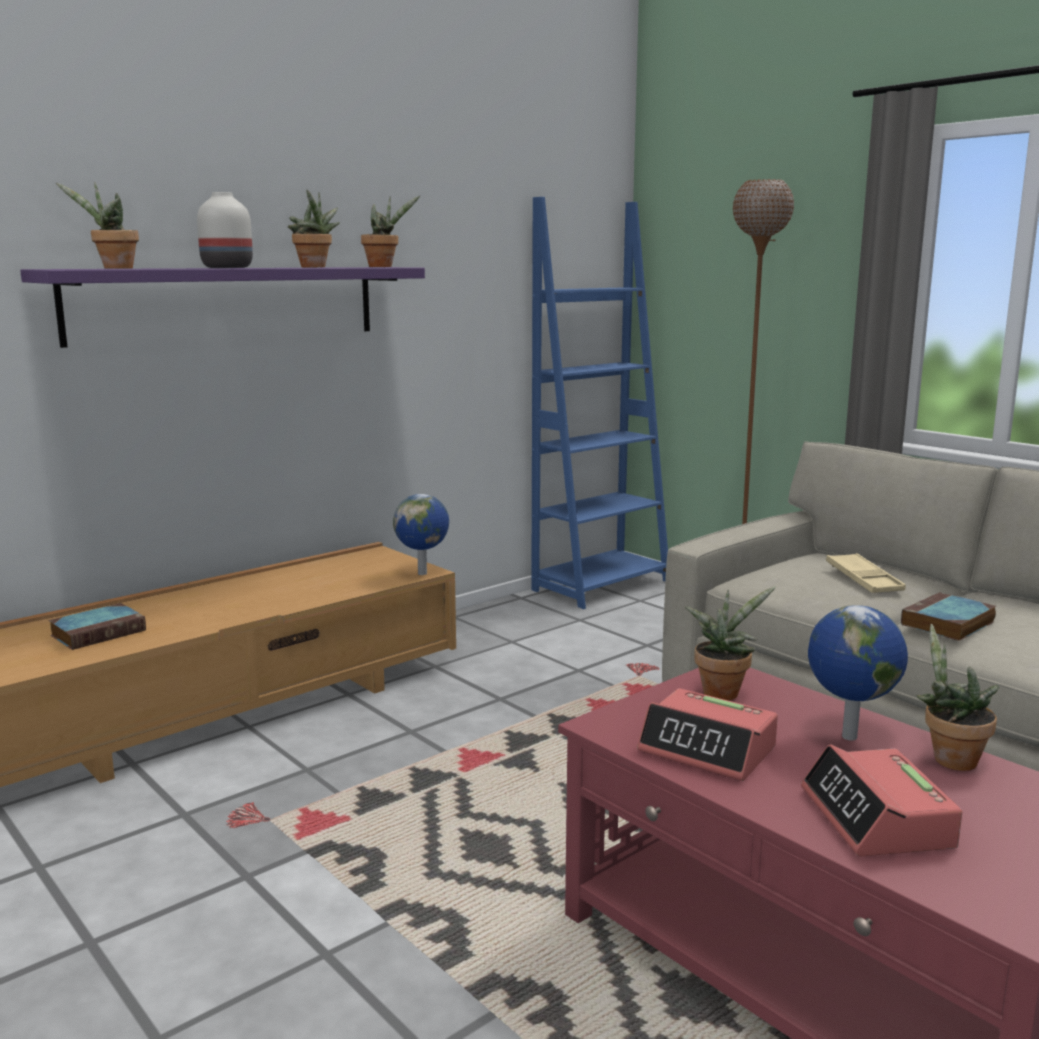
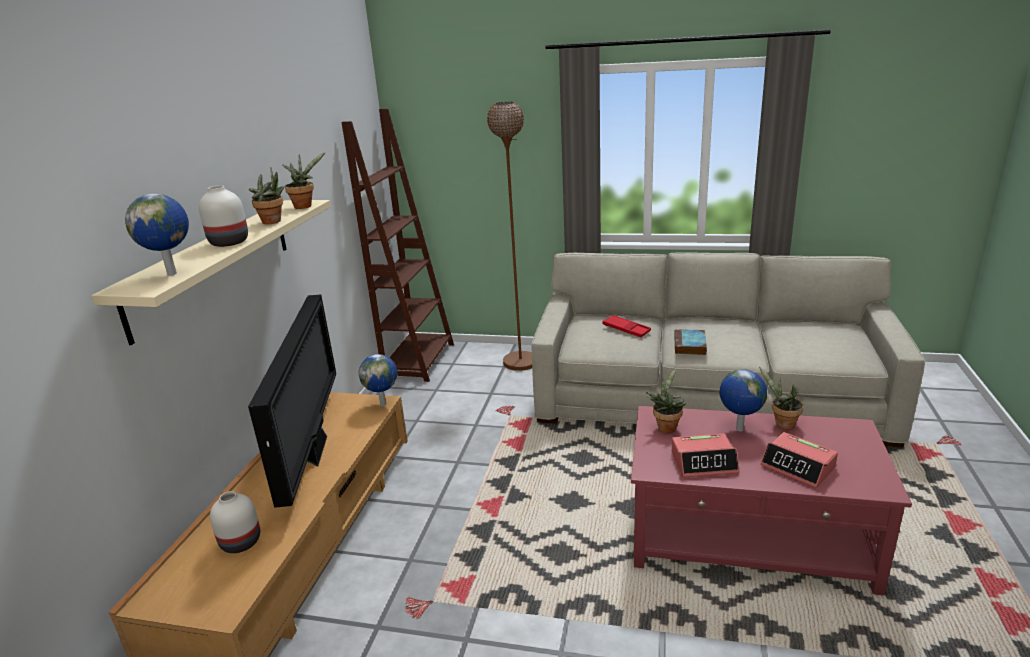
camera: 35 degrees left, 10 degrees up
purple shelf [20,267,425,348] -> beige shelf [91,200,331,345]
book [48,603,146,650] -> white vase [210,491,260,553]
potted plant [56,182,139,269] -> globe [125,194,189,276]
blue bookcase [531,197,668,609] -> brown bookcase [342,109,454,382]
beige tray [826,553,906,593] -> red tray [602,315,651,337]
none -> television [248,294,336,508]

